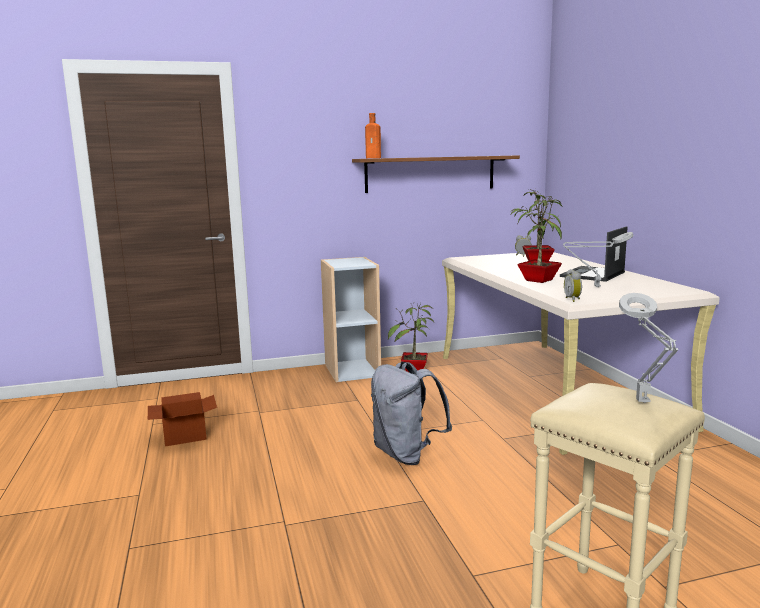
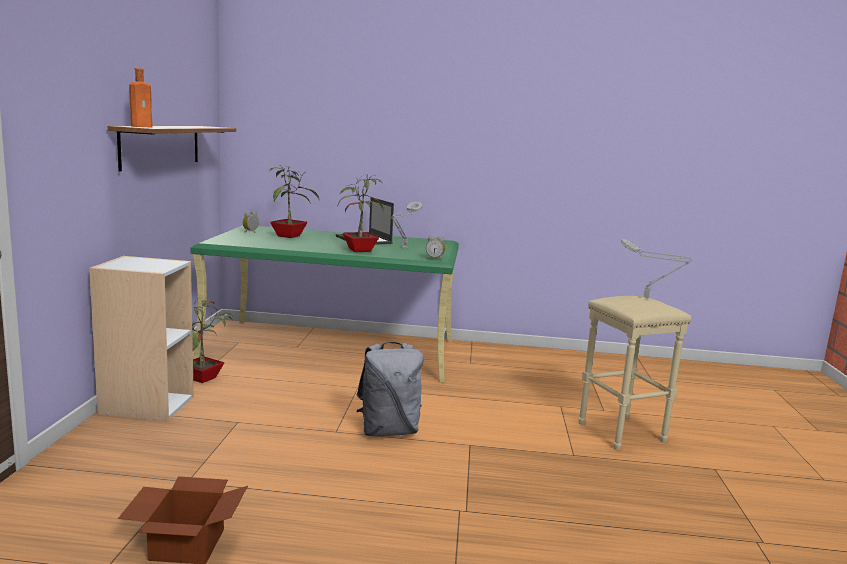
camera: 70 degrees left, 0 degrees up
beige desk [442,252,720,455] -> green desk [191,225,459,383]

